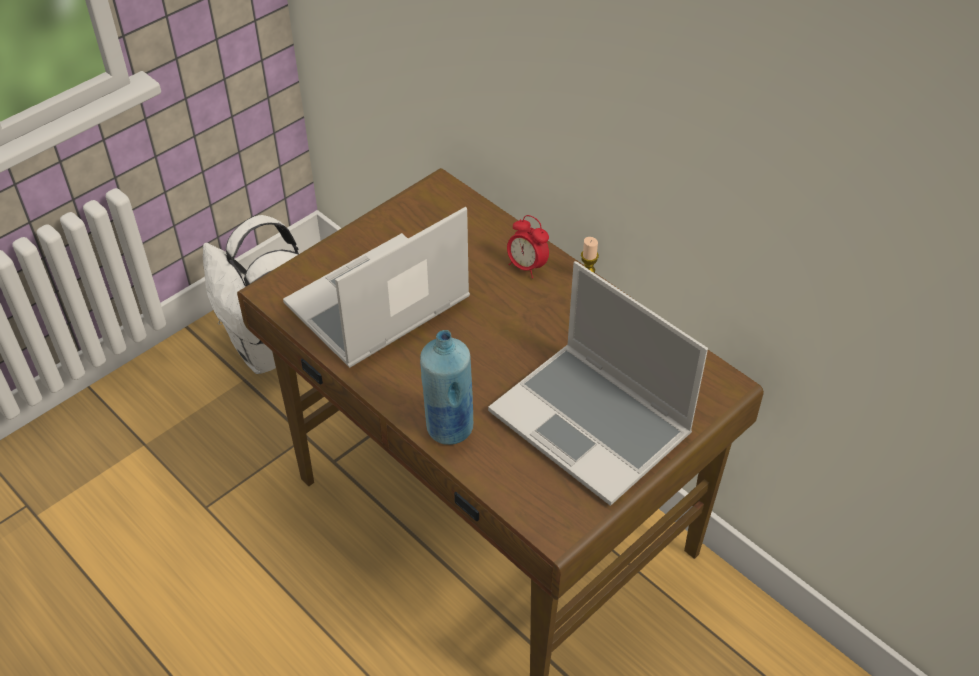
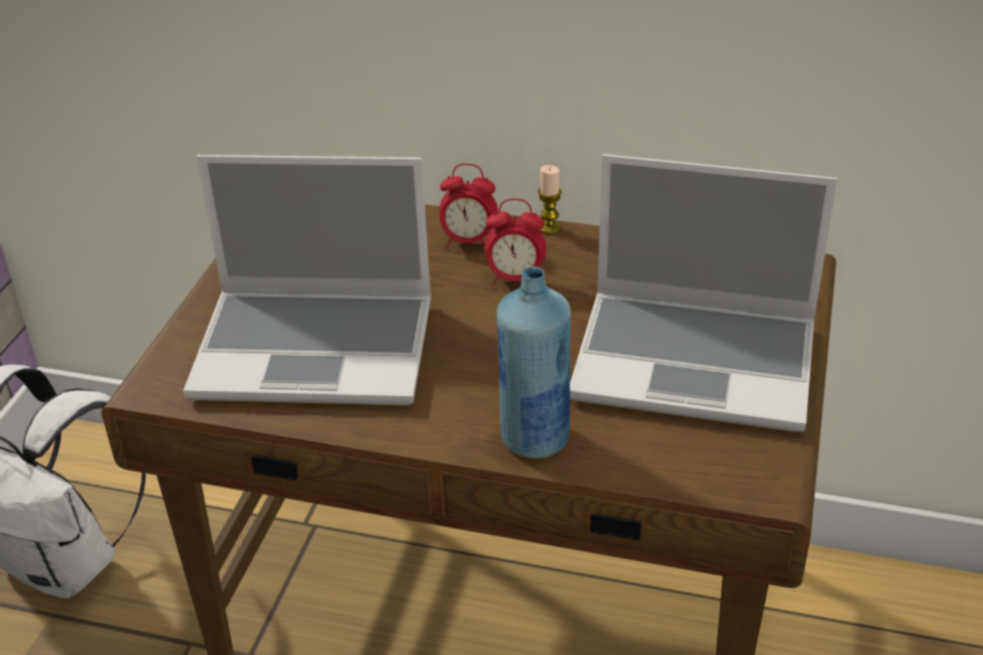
camera: 30 degrees left, 10 degrees down
laptop [283,207,470,368] -> laptop turned 105 degrees counterclockwise [183,155,431,405]
none -> alarm clock [484,198,546,286]

